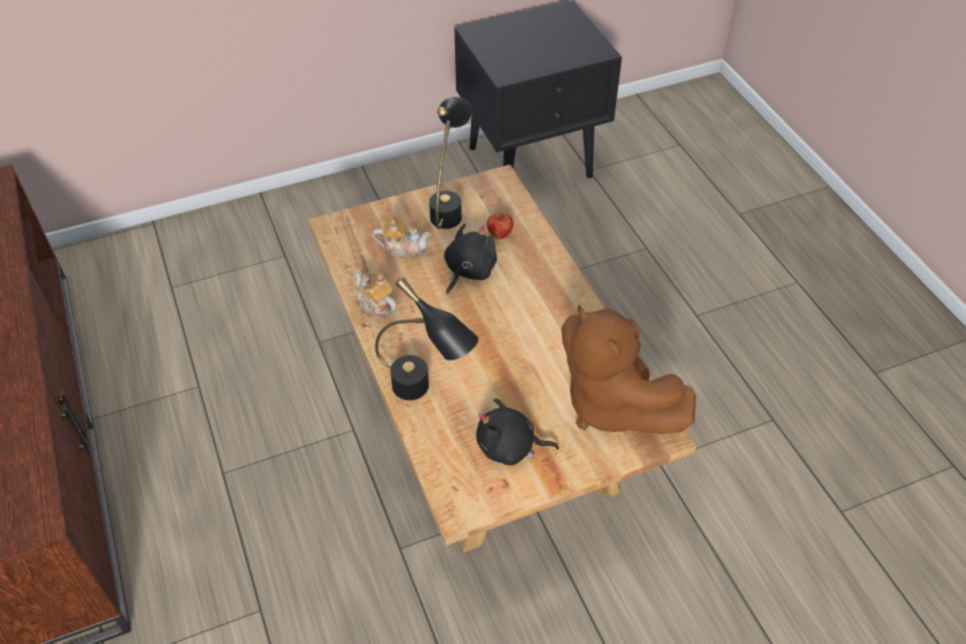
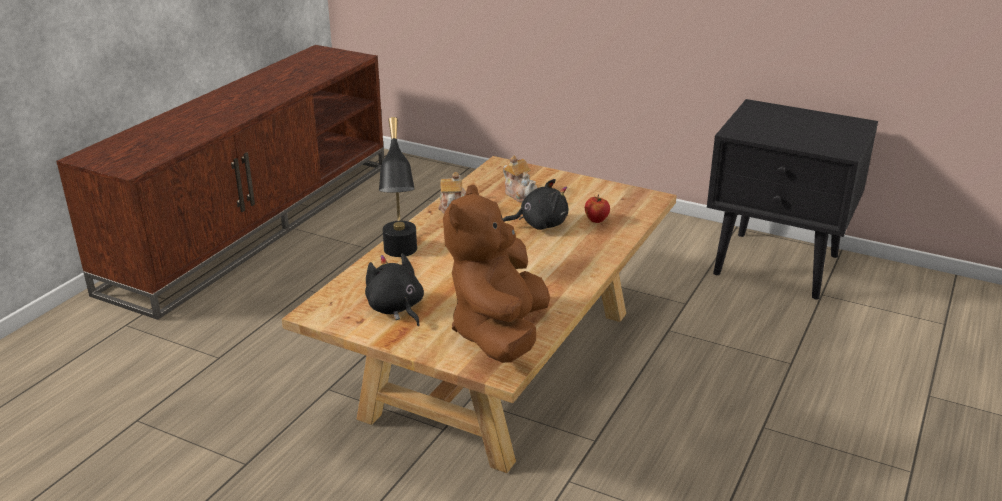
camera: 50 degrees right, 20 degrees down
black table lamp [429,97,472,229] -> none

